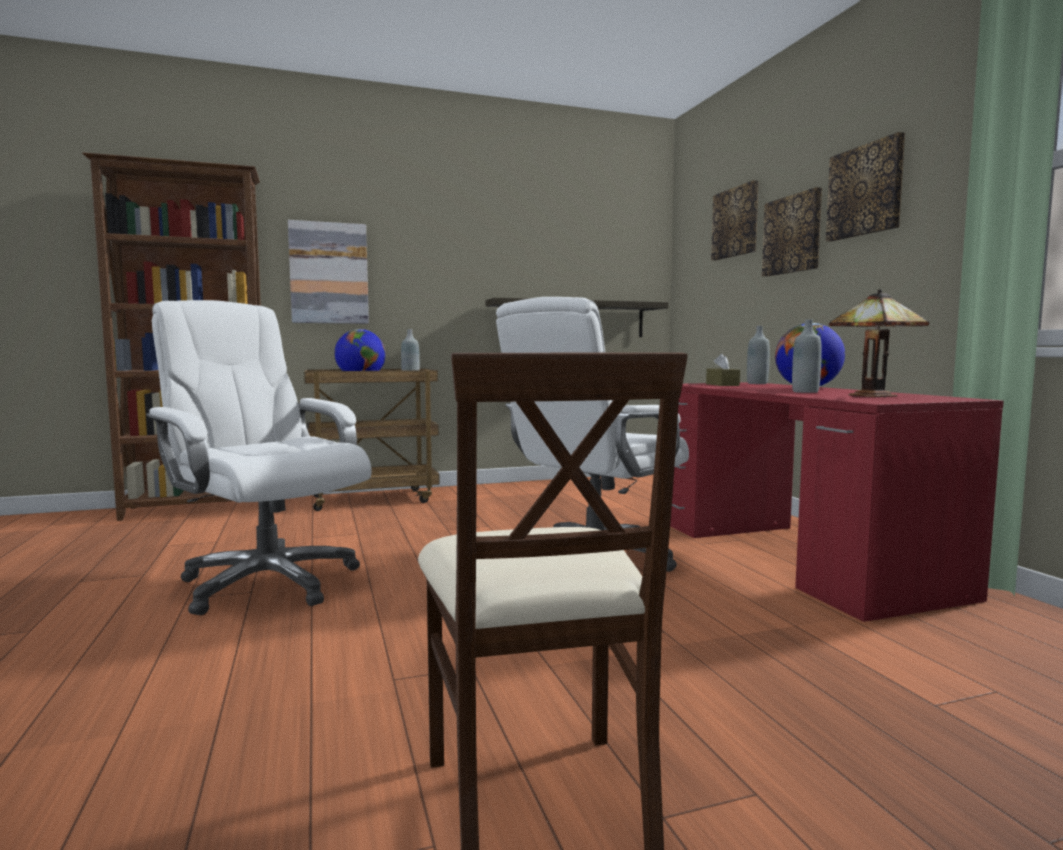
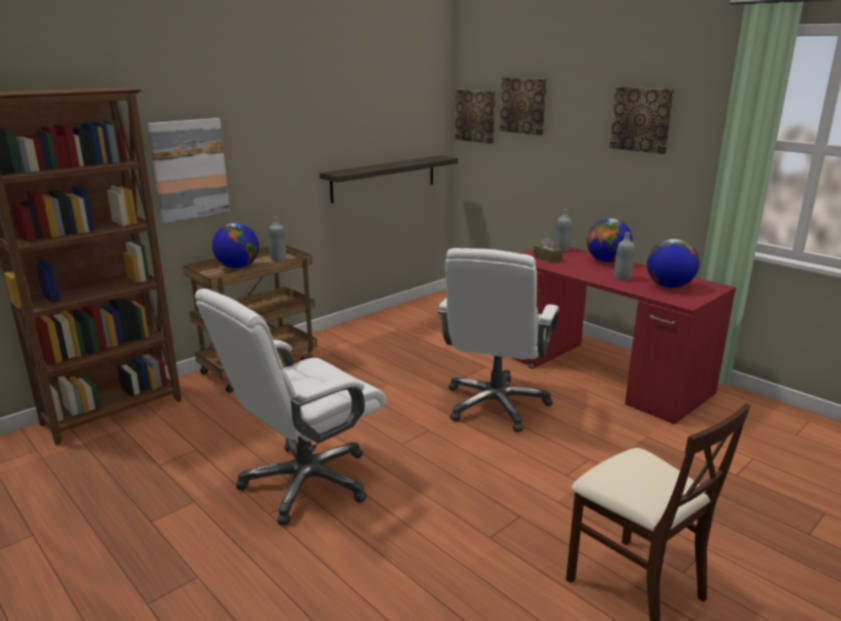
camera: 25 degrees left, 15 degrees up
white office chair [146,300,372,615] -> white office chair turned 60 degrees counterclockwise [195,289,386,525]
picture [762,187,822,277] -> picture moved to [455,89,496,144]
table lamp [829,289,929,398] -> globe [647,239,699,288]

